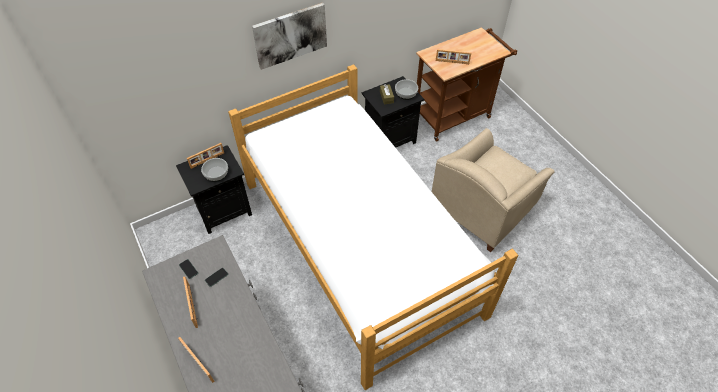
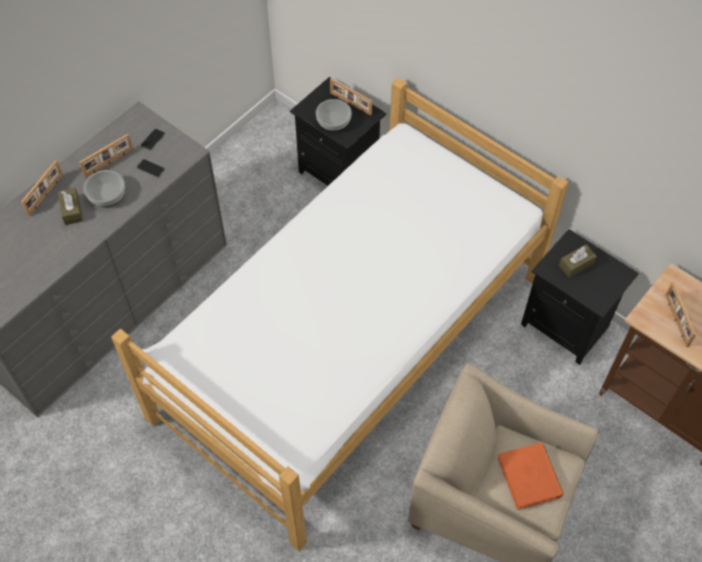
camera: 70 degrees right, 5 degrees up
picture [252,3,327,70] -> none
bowl [395,79,418,100] -> bowl moved to [84,170,125,207]
none -> brown tissue box [58,188,83,225]
none -> orange book [498,443,563,510]

